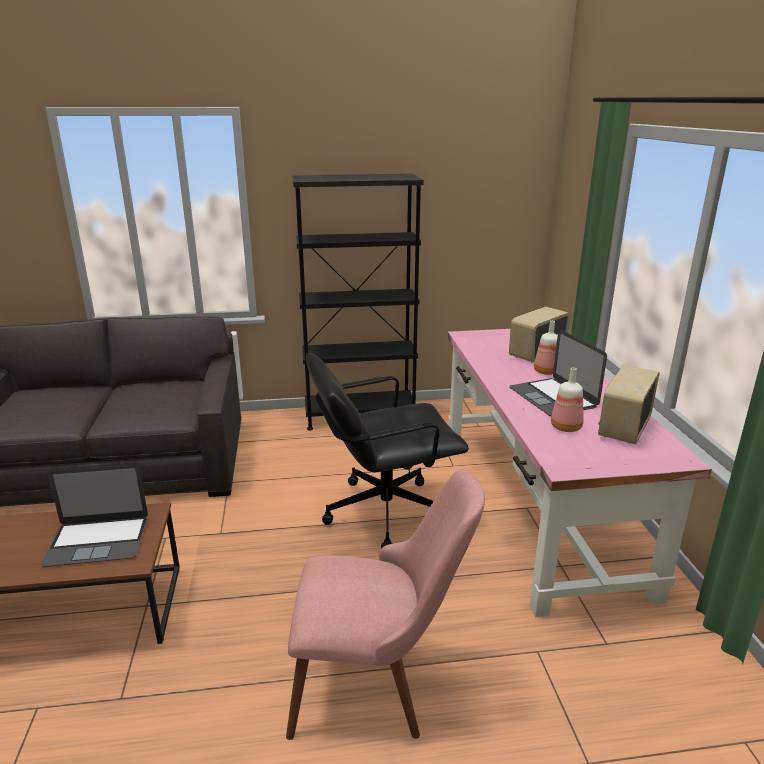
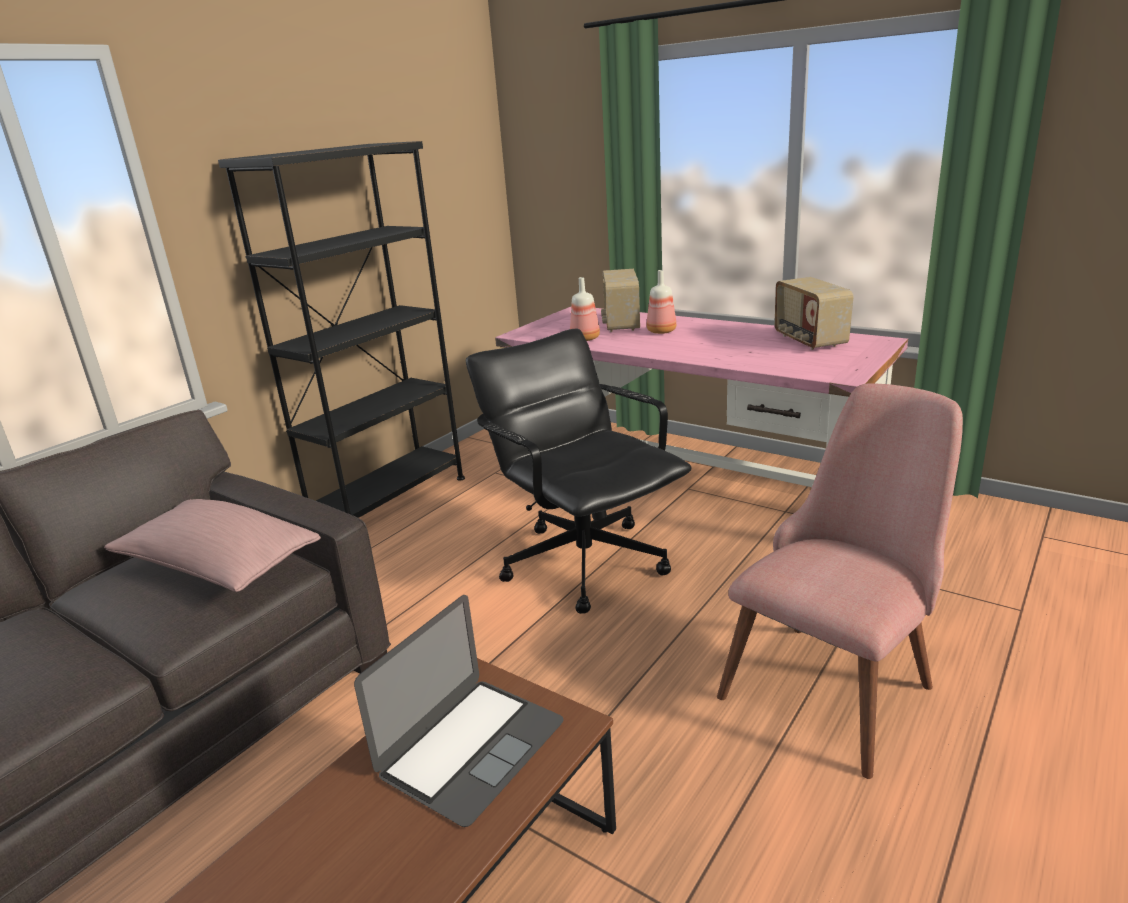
camera: 45 degrees left, 0 degrees up
black office chair [306,353,469,549] -> black office chair turned 120 degrees clockwise [466,328,692,614]
laptop [509,330,607,416] -> none
bottle [551,368,584,432] -> bottle moved to [570,277,600,341]
none -> pink pillow [104,499,321,592]

